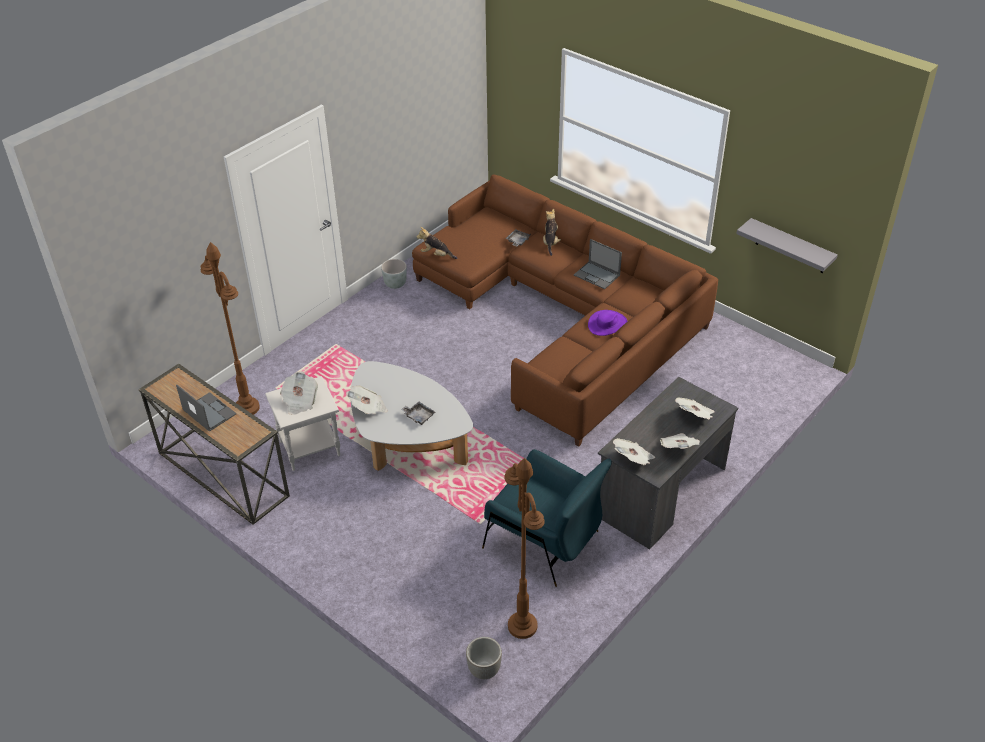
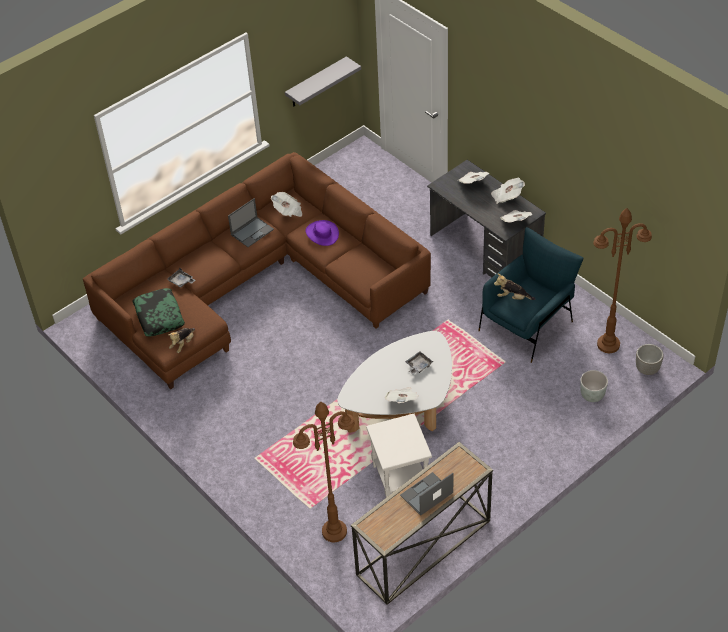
camera: 80 degrees left, 5 degrees up
newspaper [280,372,318,415] -> newspaper moved to [271,192,302,217]
grey planter [381,259,407,289] -> grey planter moved to [580,370,608,402]
plush toy [543,209,561,256] -> plush toy moved to [494,274,535,300]
none -> pillow [132,288,185,337]

